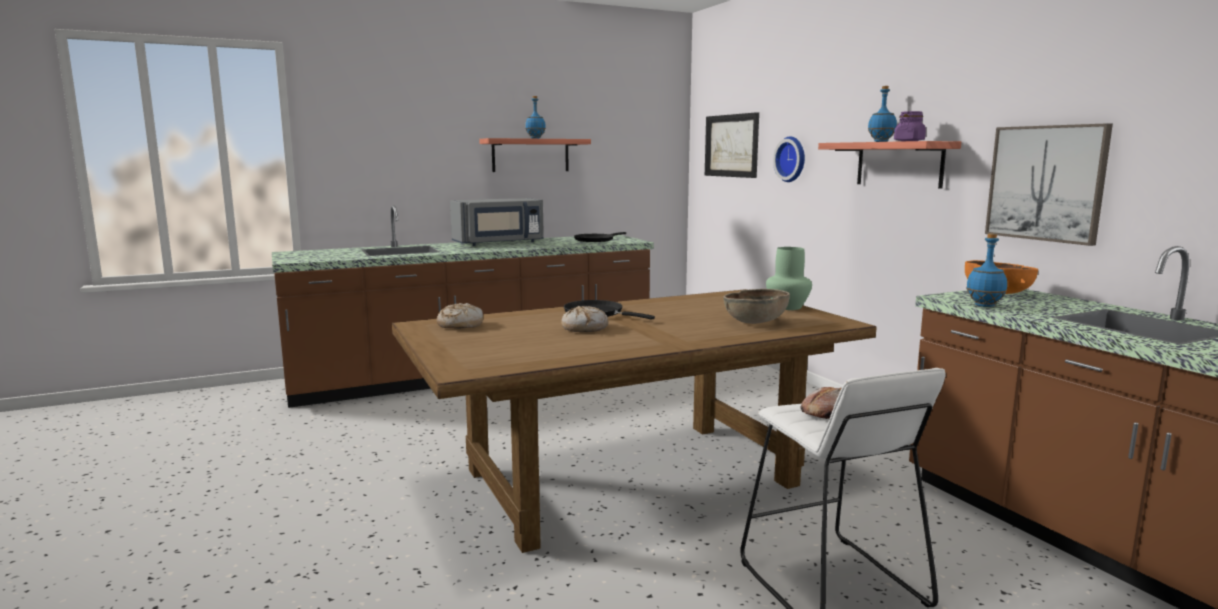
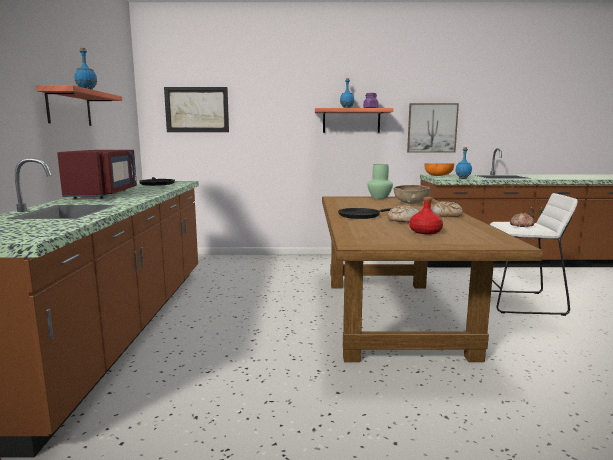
camera: 65 degrees left, 0 degrees up
bread [437,303,483,329] -> bread moved to [431,201,463,217]
grey microwave [450,198,544,246] -> red microwave [57,150,137,199]
wall clock [773,137,805,182] -> none
none -> red bottle [409,197,443,234]

